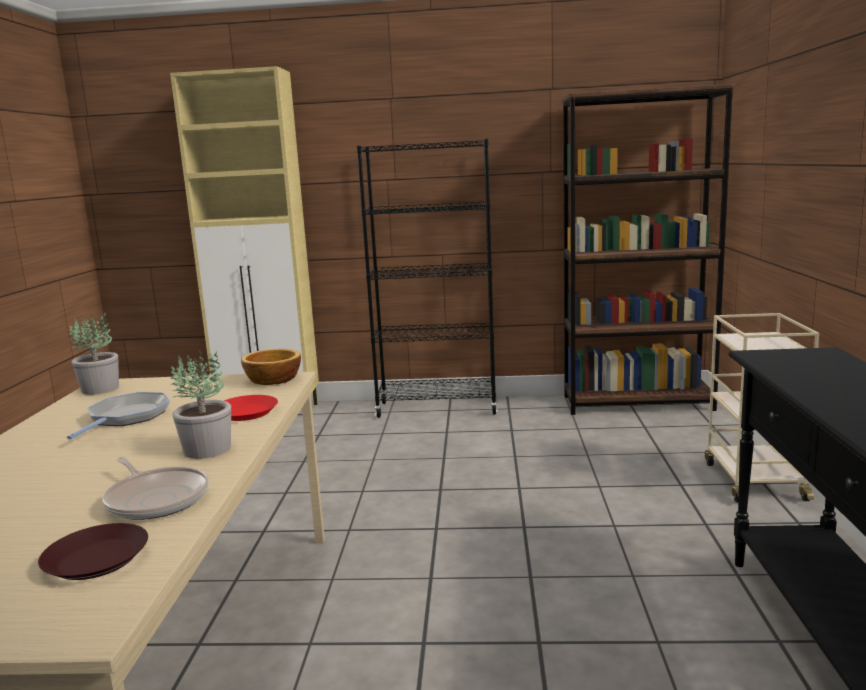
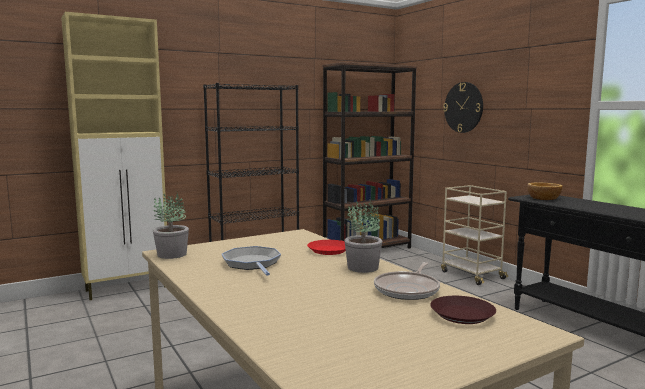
camera: 35 degrees left, 5 degrees down
frying pan [102,457,209,520] -> frying pan turned 105 degrees clockwise [374,262,440,300]
bowl [241,349,301,385] -> bowl moved to [527,183,563,200]
none -> wall clock [443,82,483,133]

